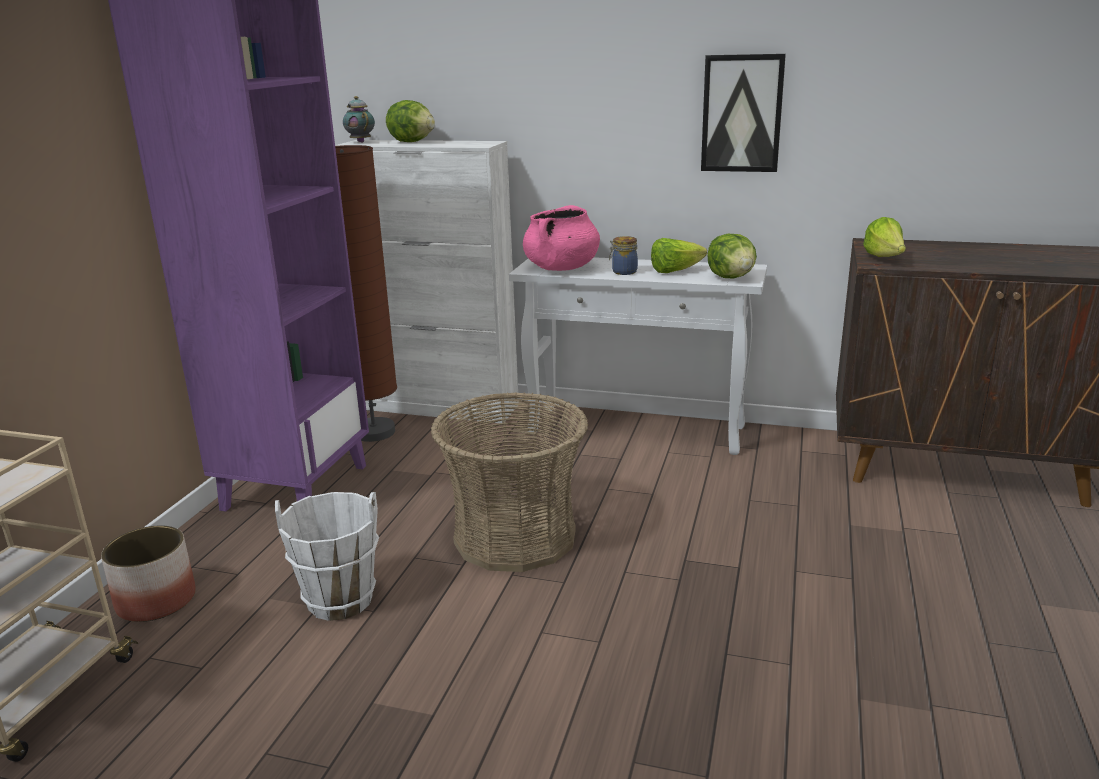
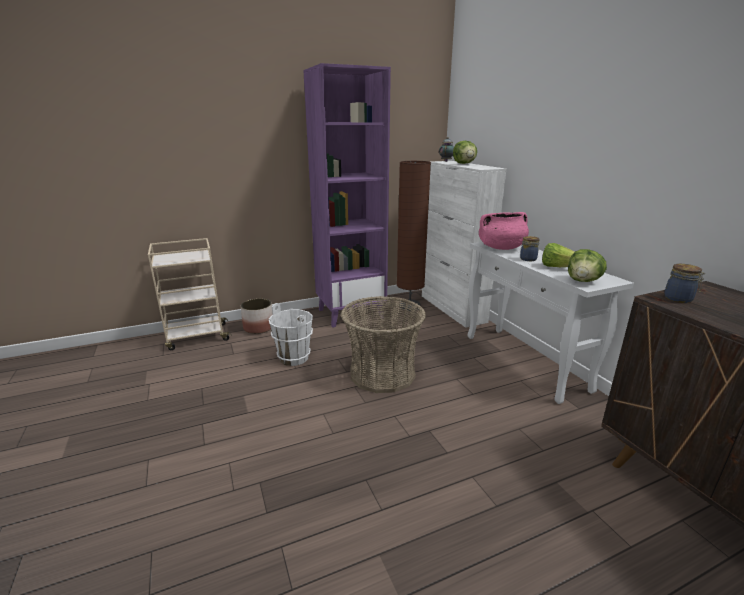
camera: 50 degrees right, 0 degrees up
picture [701,54,786,172] -> none
lettuce [863,217,906,257] -> jar [664,264,705,303]

